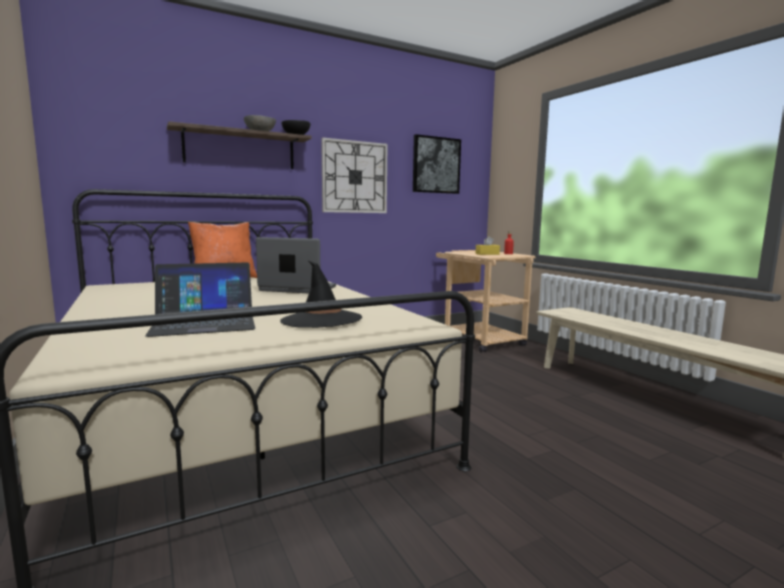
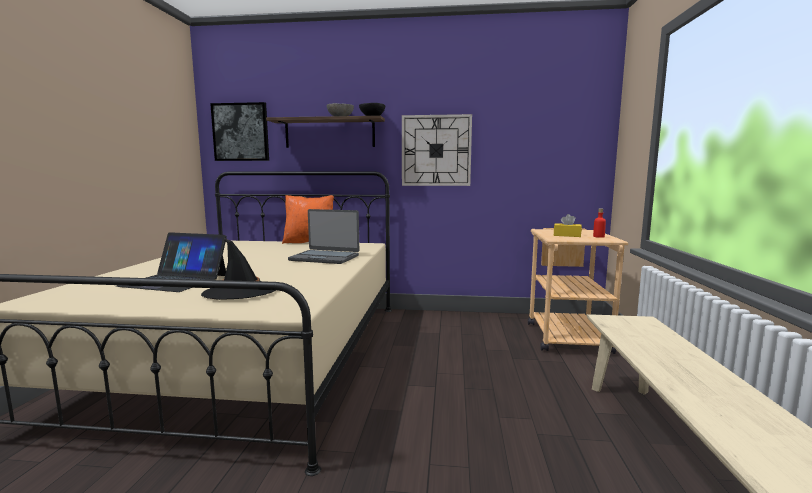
camera: 35 degrees right, 0 degrees up
laptop [256,237,336,293] -> laptop turned 150 degrees clockwise [288,209,359,264]
picture [413,134,461,194] -> picture moved to [210,102,269,161]

